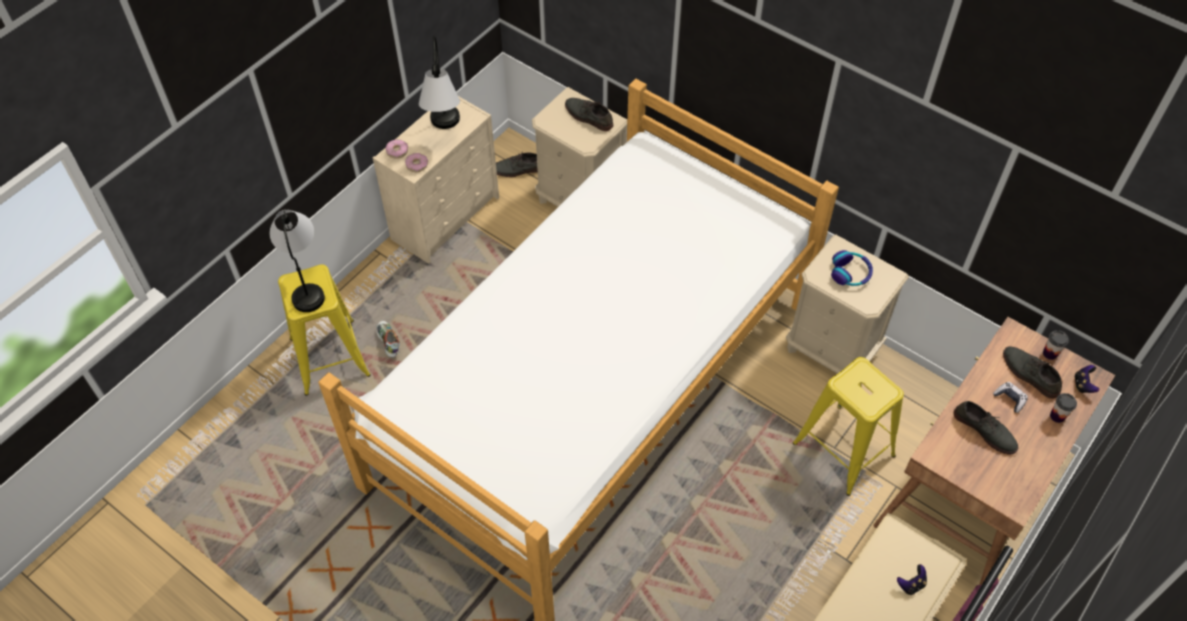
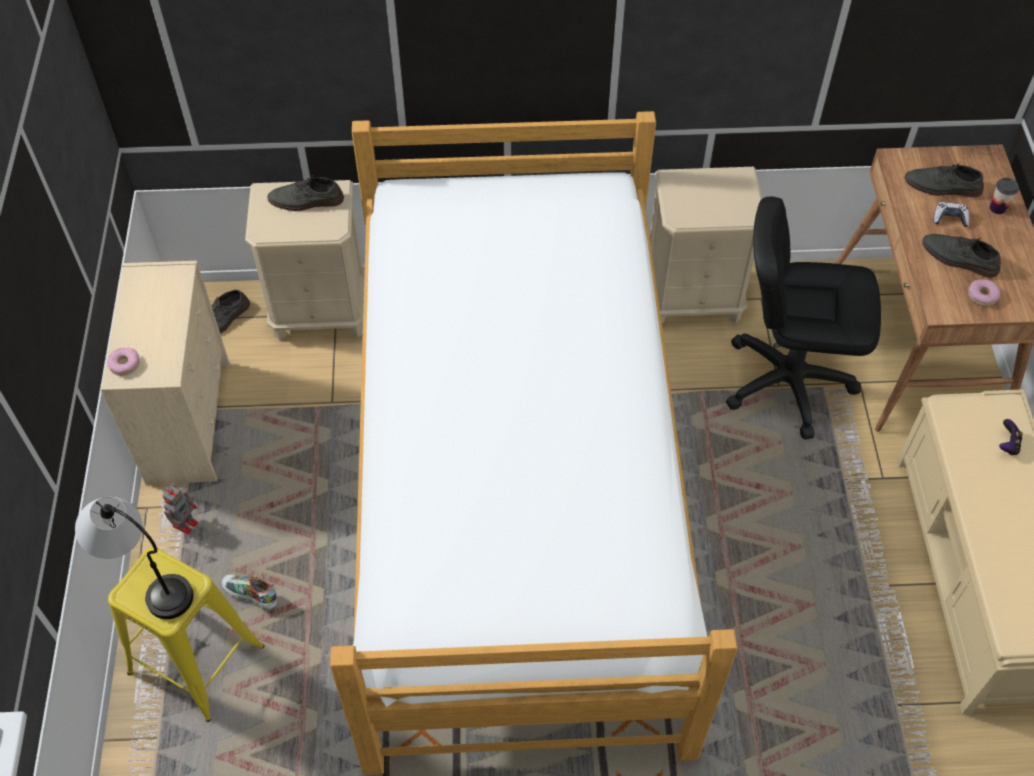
camera: 40 degrees left, 0 degrees up
donut [405,153,428,172] -> donut moved to [968,279,1000,306]
table lamp [419,35,460,129] -> none
yellow stool [793,357,904,496] -> black office chair [726,196,881,440]
headphones [831,250,873,286] -> none
grey shoe [954,401,1018,455] -> grey shoe turned 150 degrees counterclockwise [922,234,1001,278]
cup [1043,330,1069,360] -> none
game controller [1074,365,1099,393] -> none
none -> toy robot [162,485,198,535]

